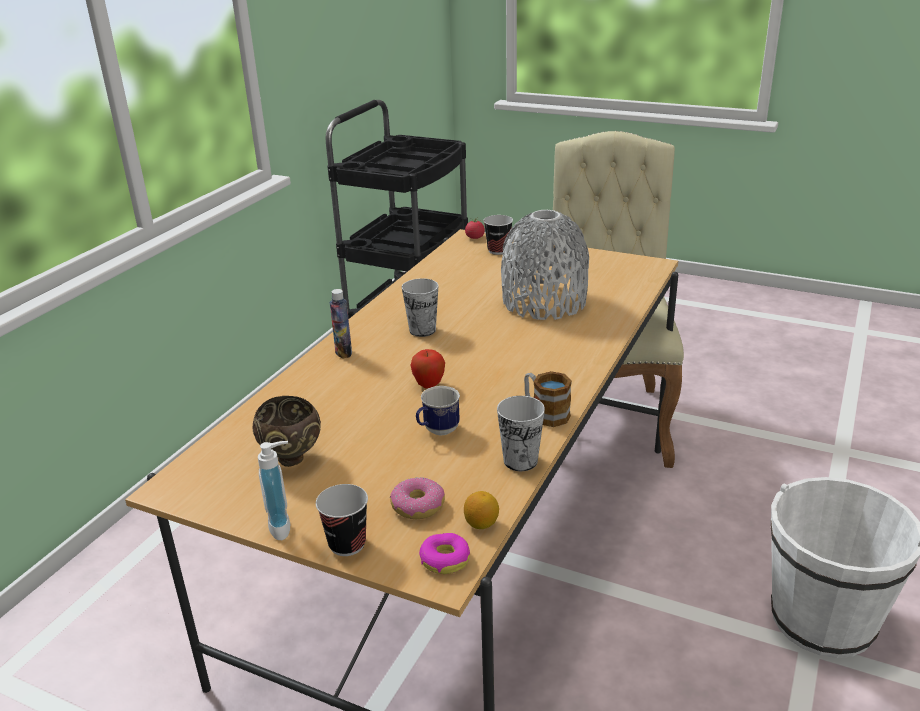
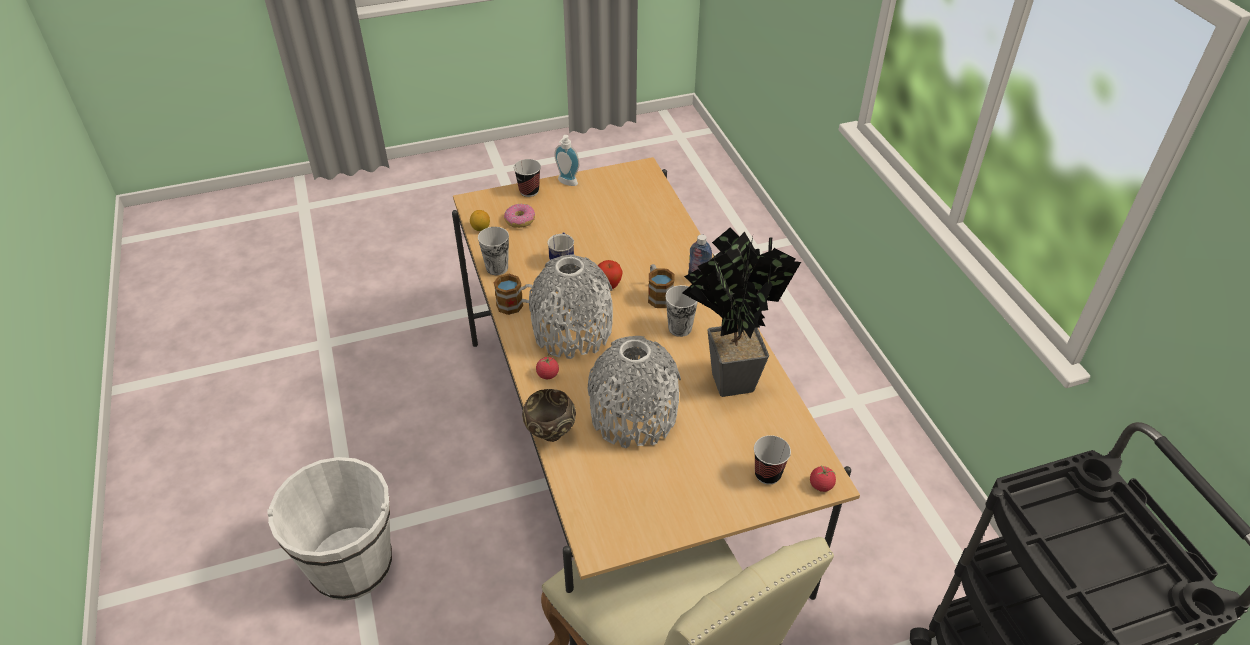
camera: 135 degrees right, 15 degrees up
brown bowl [253,396,321,467] -> brown bowl moved to [522,389,576,442]
donut [419,533,470,574] -> none
none -> grey vase [529,254,613,359]
none -> tomato [536,354,559,379]
none -> mug [648,264,674,308]
none -> potted plant [683,227,801,397]

